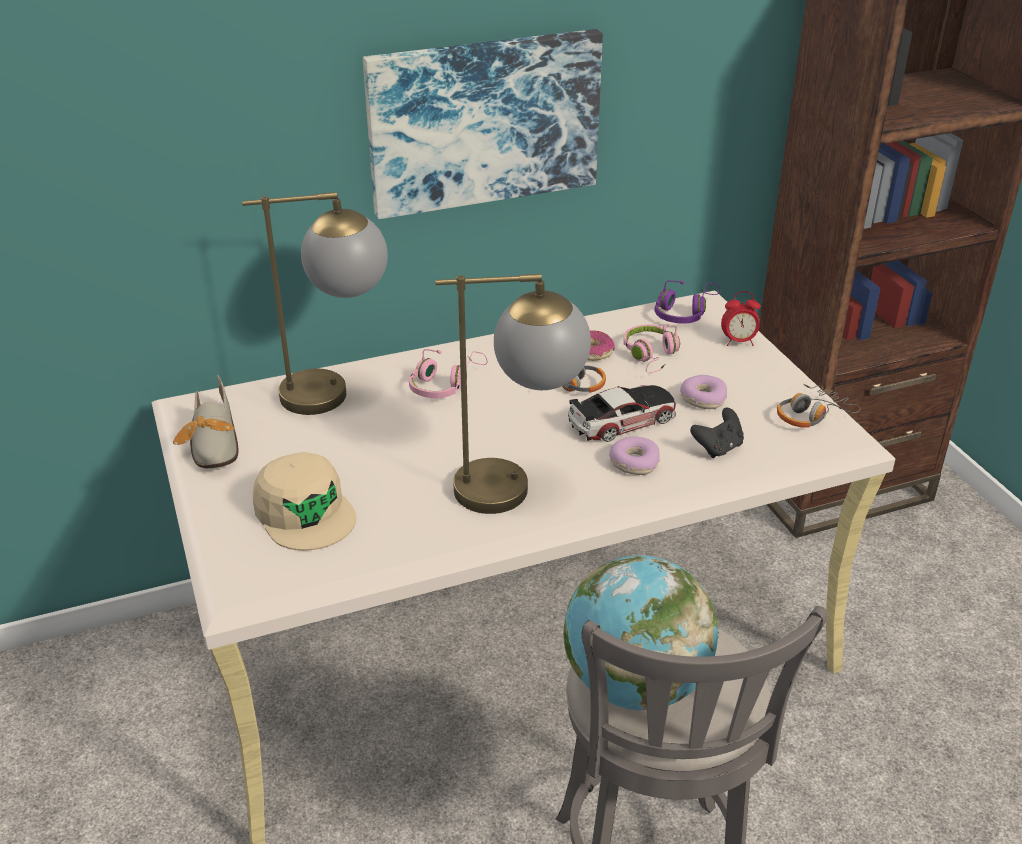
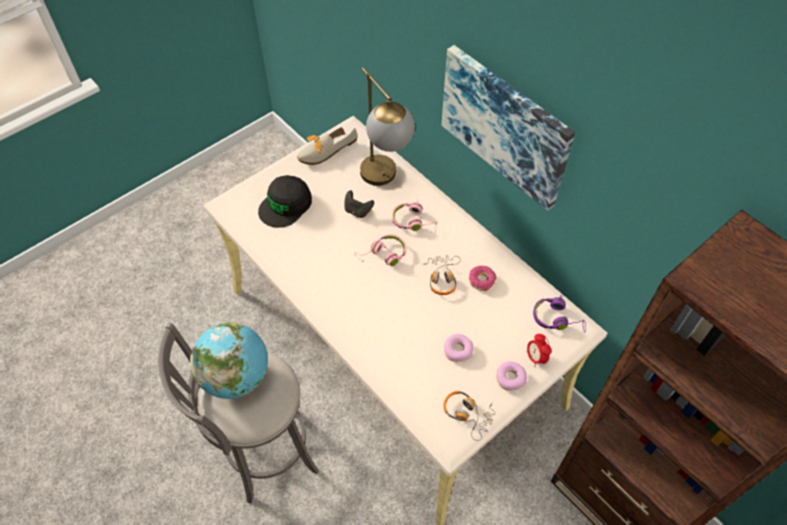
camera: 70 degrees right, 20 degrees up
beige cap [253,452,356,551] -> black cap [258,175,312,228]
table lamp [435,274,591,514] -> none
toy car [568,385,676,442] -> none
donut [609,436,660,475] -> donut moved to [496,361,527,391]
pink headphones [623,324,680,373] -> pink headphones moved to [355,234,406,266]
black game controller [690,408,744,458] -> black game controller moved to [344,190,374,218]

